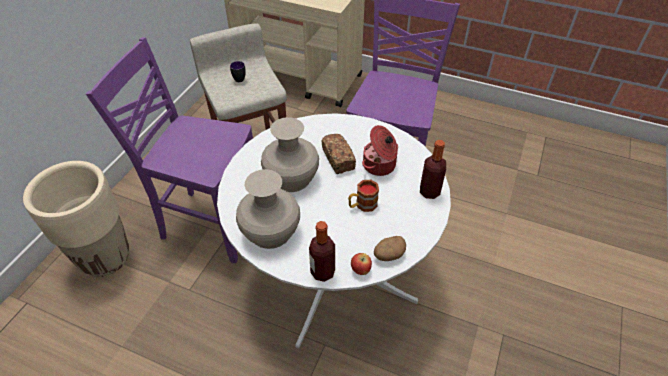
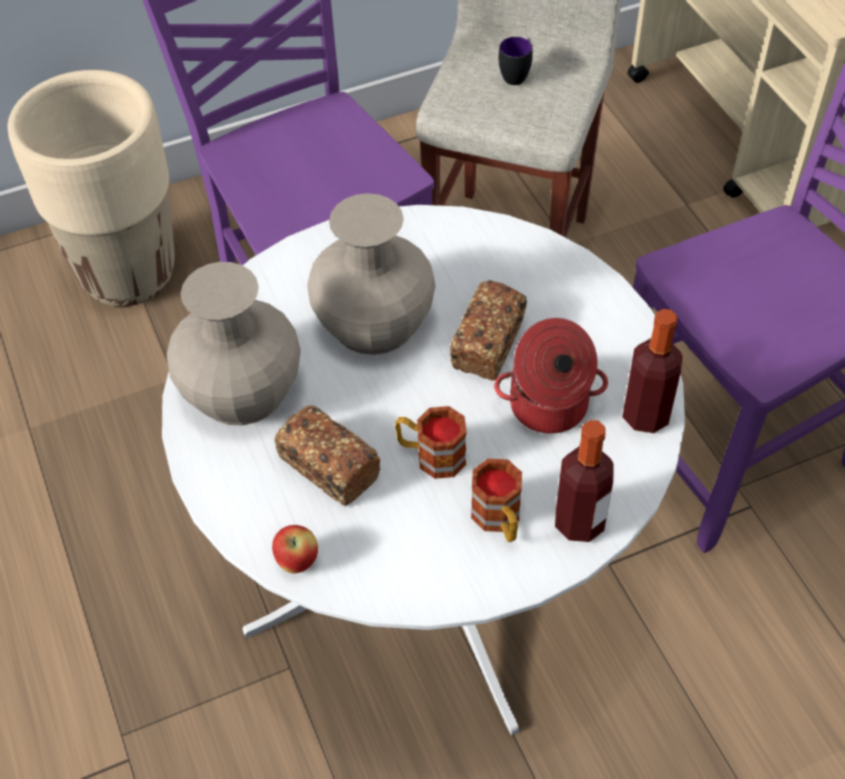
camera: 45 degrees right, 5 degrees up
bottle [309,221,335,282] -> bottle moved to [622,309,683,433]
potato [374,236,406,261] -> none
none -> bread [275,405,381,506]
none -> mug [471,459,522,542]

